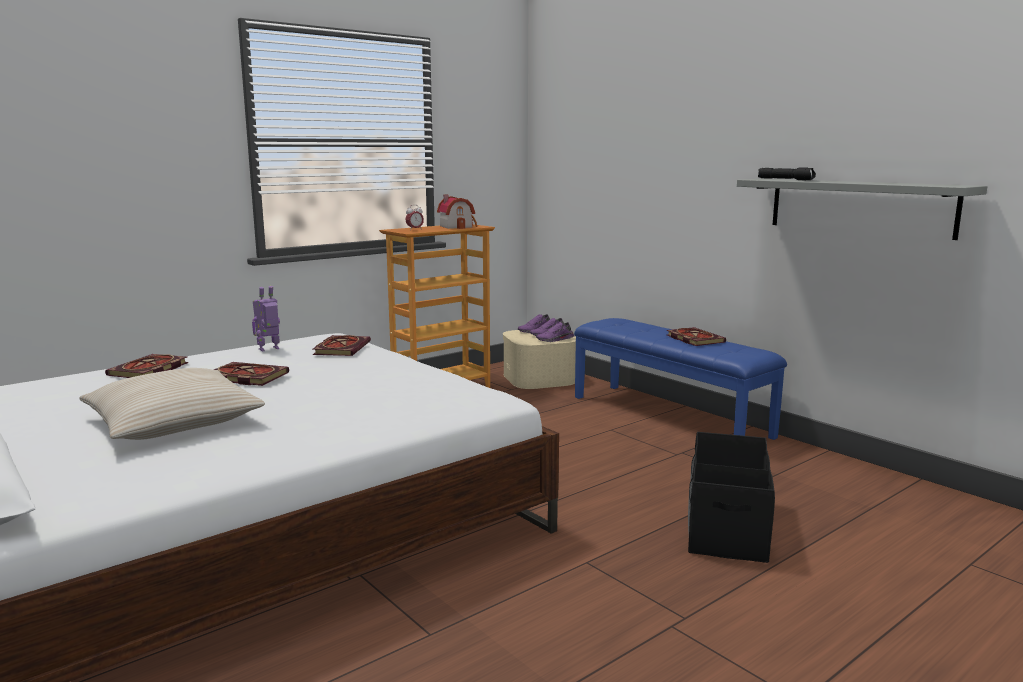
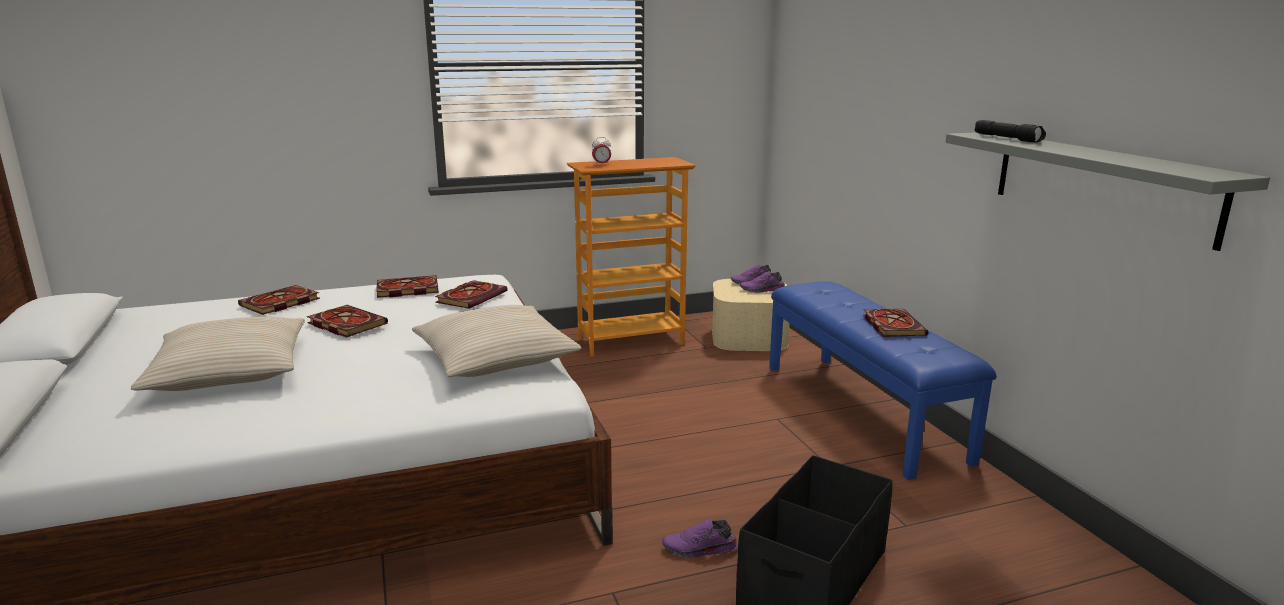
camera: 20 degrees right, 5 degrees up
toy robot [252,286,280,352] -> book [376,275,439,298]
toy house [437,194,478,229] -> none
purple shoe [536,322,575,342] -> purple shoe moved to [662,519,738,559]
none -> beige pillow [412,305,581,377]

